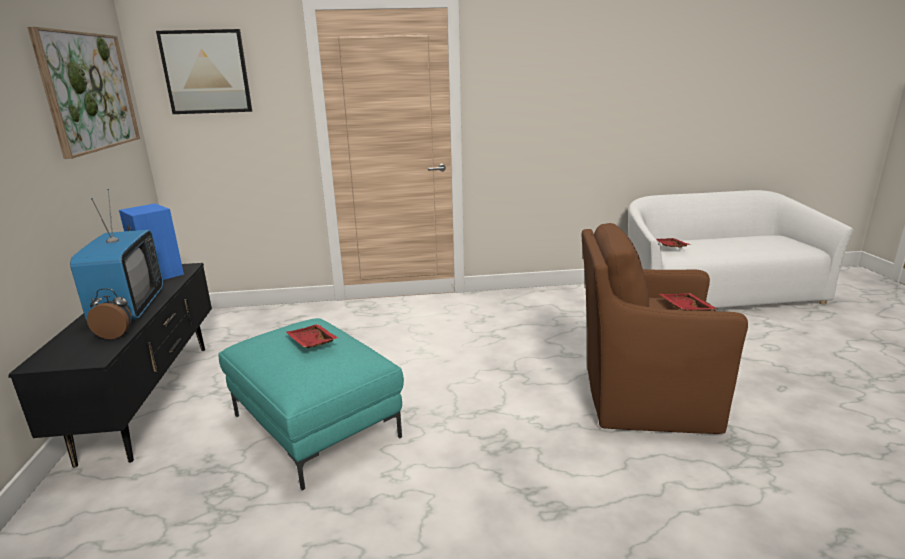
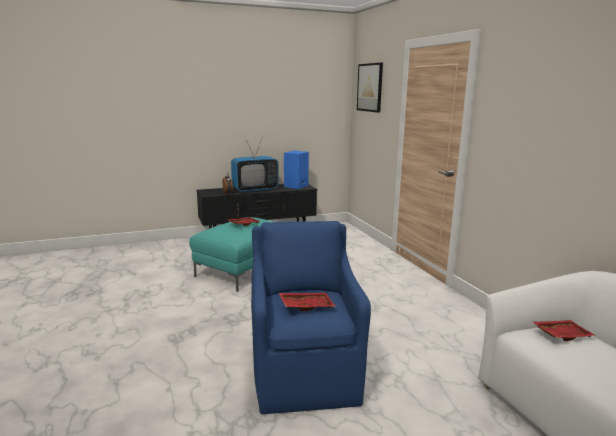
camera: 75 degrees right, 5 degrees down
picture [27,27,140,159] -> none
brown armchair [582,223,748,434] -> blue armchair [251,221,371,414]

